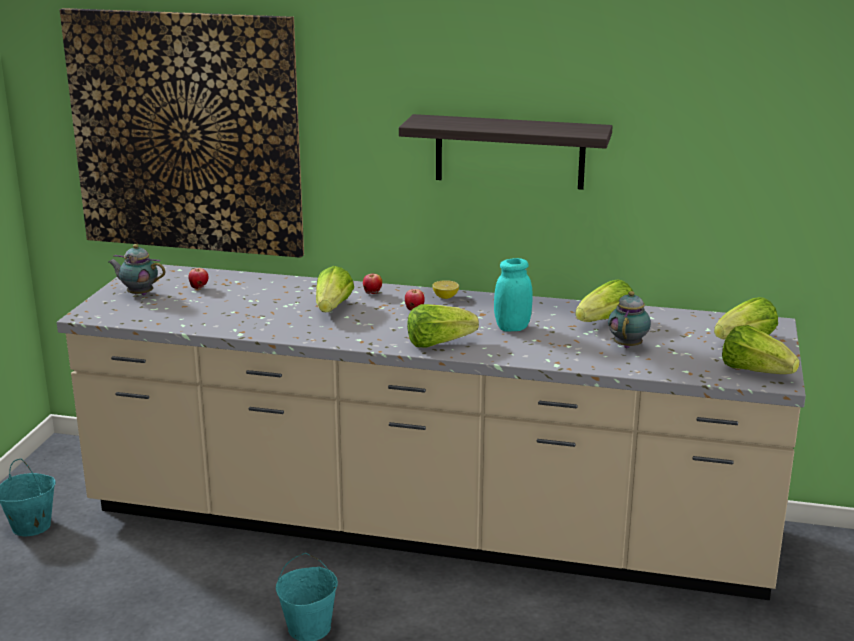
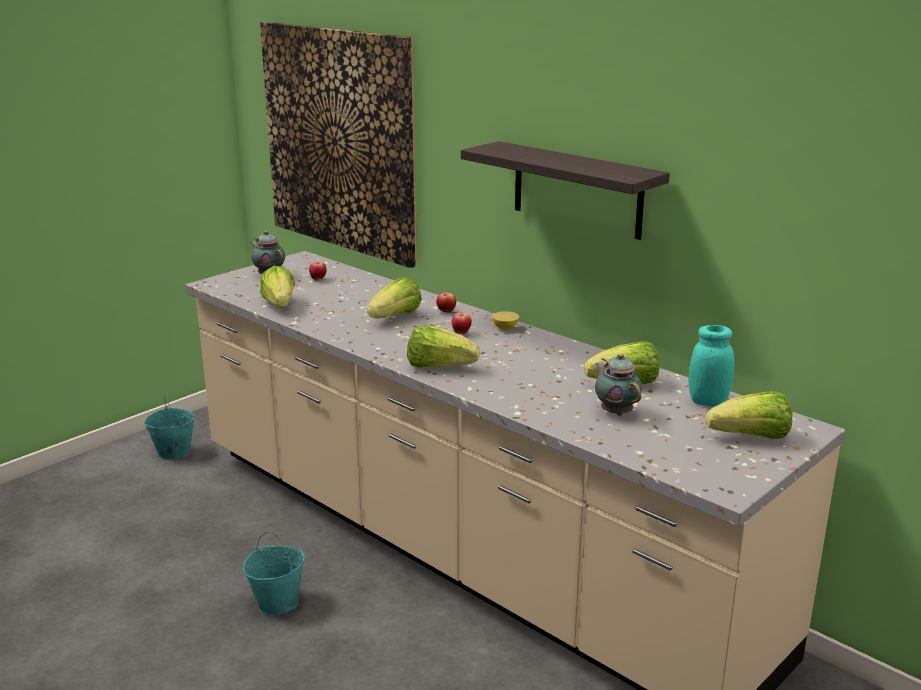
camera: 30 degrees right, 0 degrees up
turquoise jar [494,258,533,332] -> turquoise jar moved to [688,325,735,407]
teapot [608,291,651,348] -> teapot turned 75 degrees counterclockwise [595,353,642,416]
lettuce [722,325,800,374] -> lettuce moved to [260,266,295,307]

